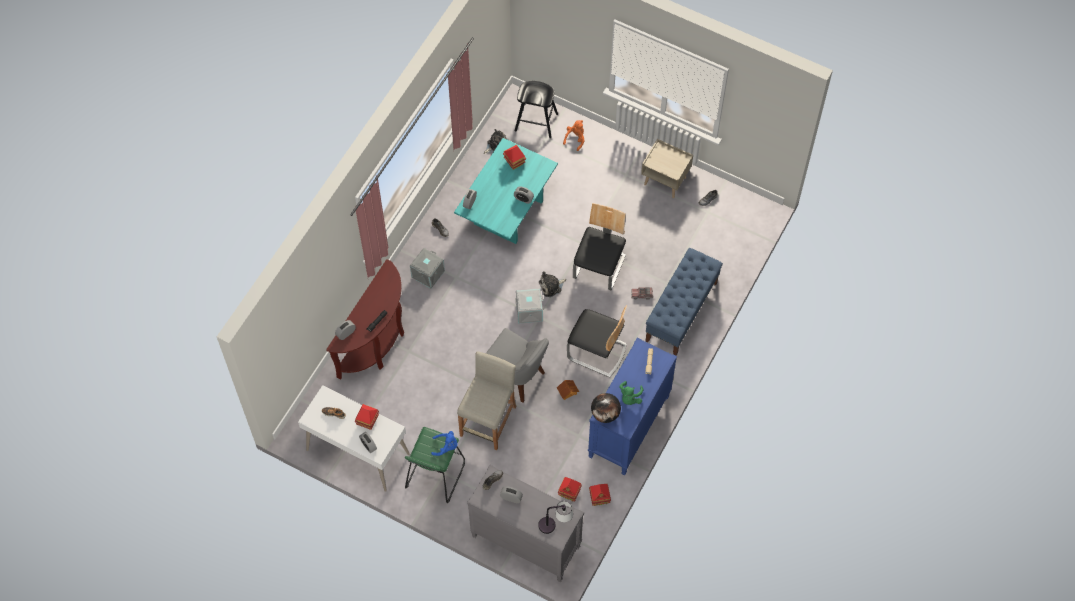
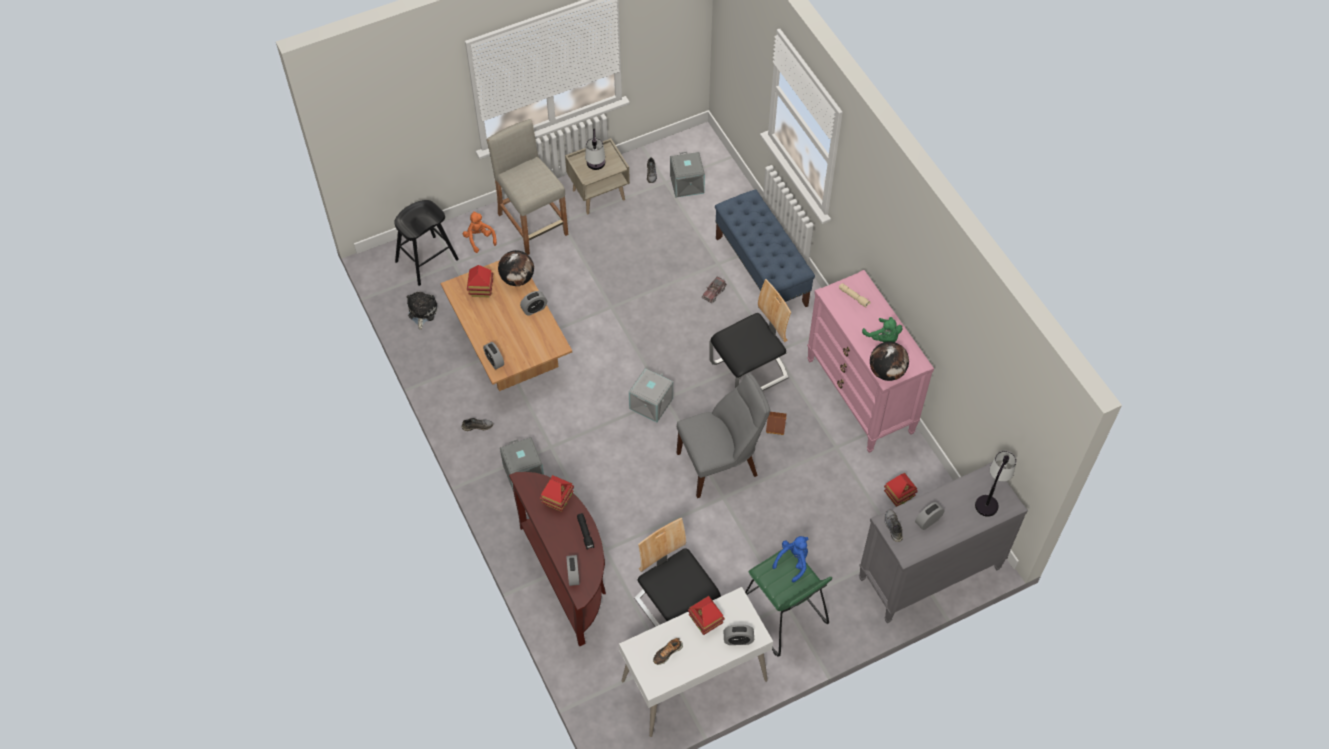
camera: 55 degrees left, 5 degrees down
turquoise coffee table [454,138,558,244] -> brown coffee table [441,260,572,391]
beige stool [457,351,516,450] -> beige stool moved to [486,119,568,255]
plush toy [539,271,566,297] -> none
chair [573,203,626,290] -> chair moved to [634,518,721,627]
blue dresser [588,337,677,475] -> pink dresser [807,270,934,453]
toy house [589,484,611,506] -> toy house moved to [540,475,574,512]
none -> globe [498,250,534,286]
none -> table lamp [585,129,605,170]
none -> grey storage box [670,152,705,198]

